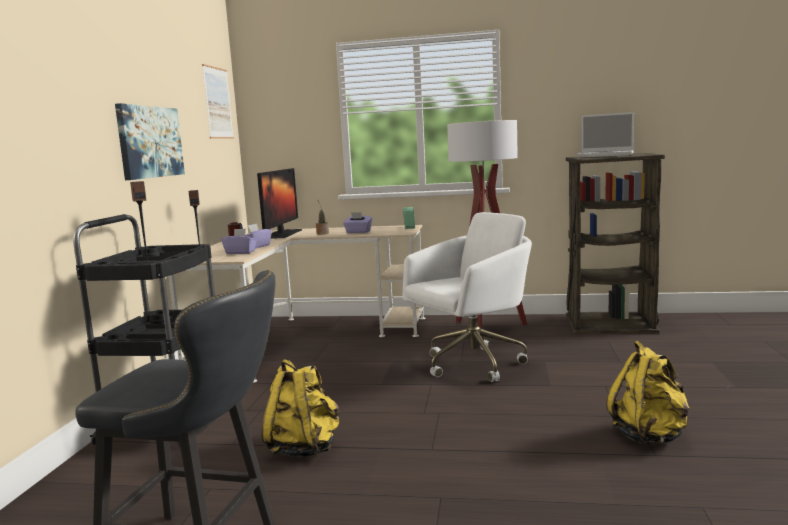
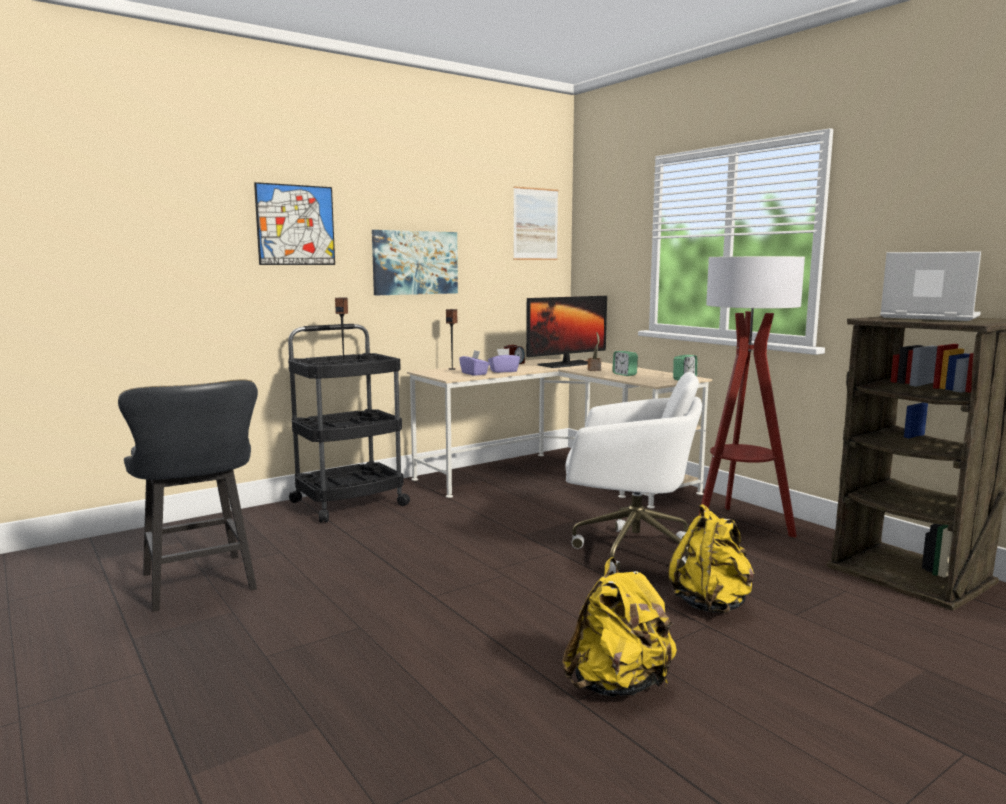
camera: 45 degrees right, 0 degrees up
yellow backpack [261,359,339,457] -> yellow backpack moved to [668,504,754,613]
purple tissue box [343,212,372,233] -> alarm clock [612,351,638,376]
laptop [577,112,634,158] -> laptop turned 150 degrees clockwise [880,251,981,321]
none -> picture [254,182,335,265]

